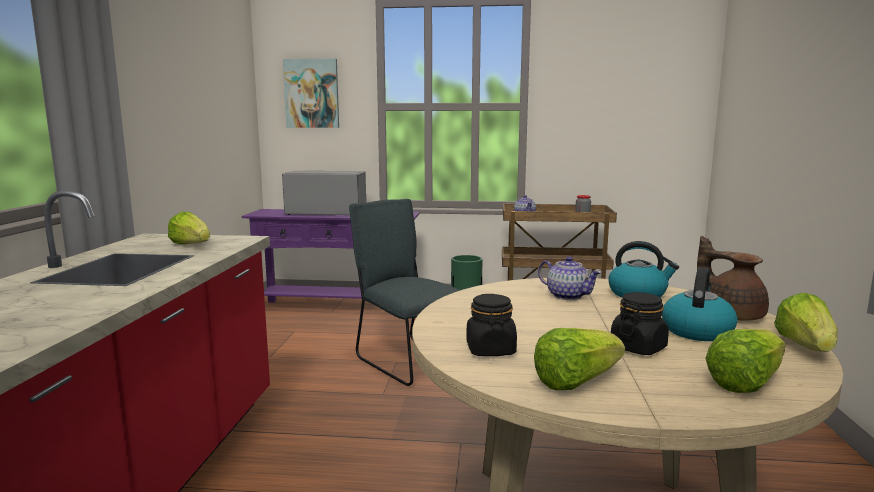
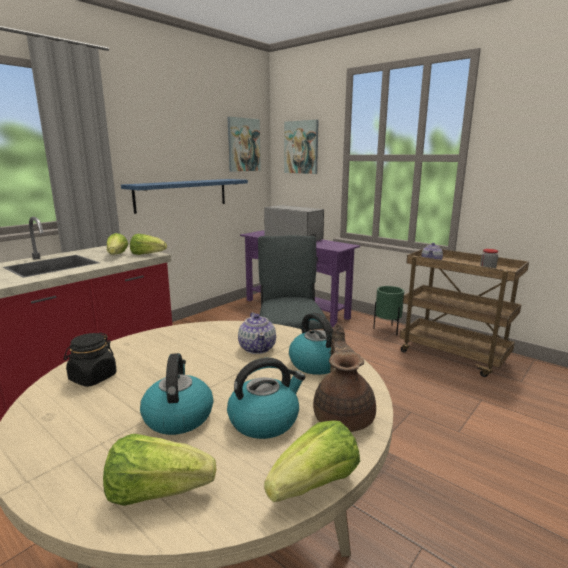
camera: 35 degrees right, 5 degrees up
lettuce [534,328,625,390] -> lettuce moved to [130,234,167,255]
black jar [611,292,669,355] -> kettle [140,353,213,435]
none -> blue shelf [121,179,248,214]
none -> picture [227,117,261,172]

